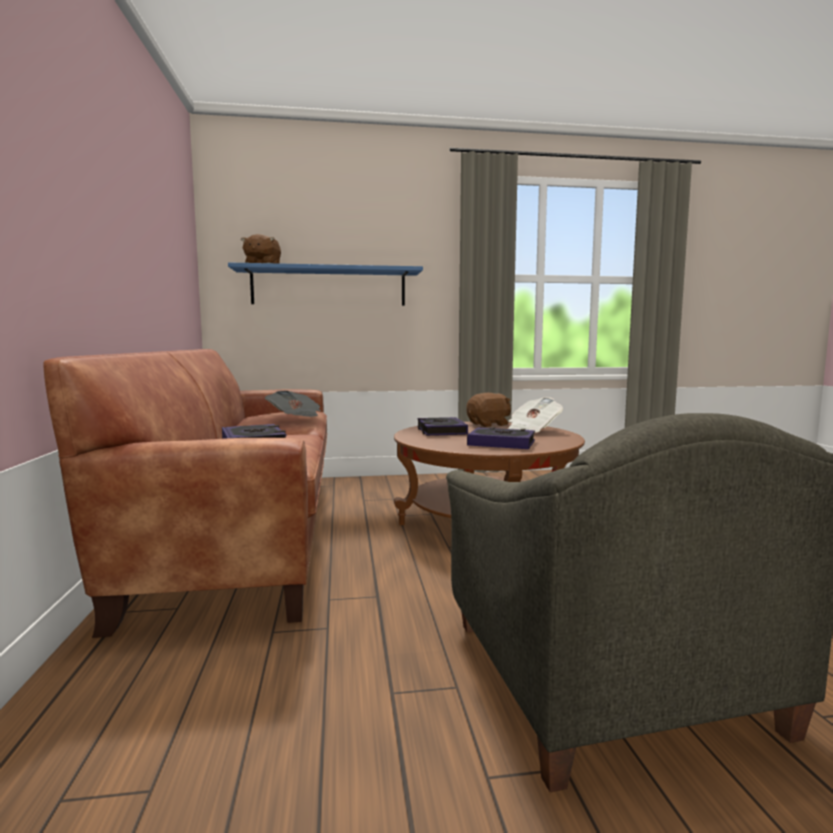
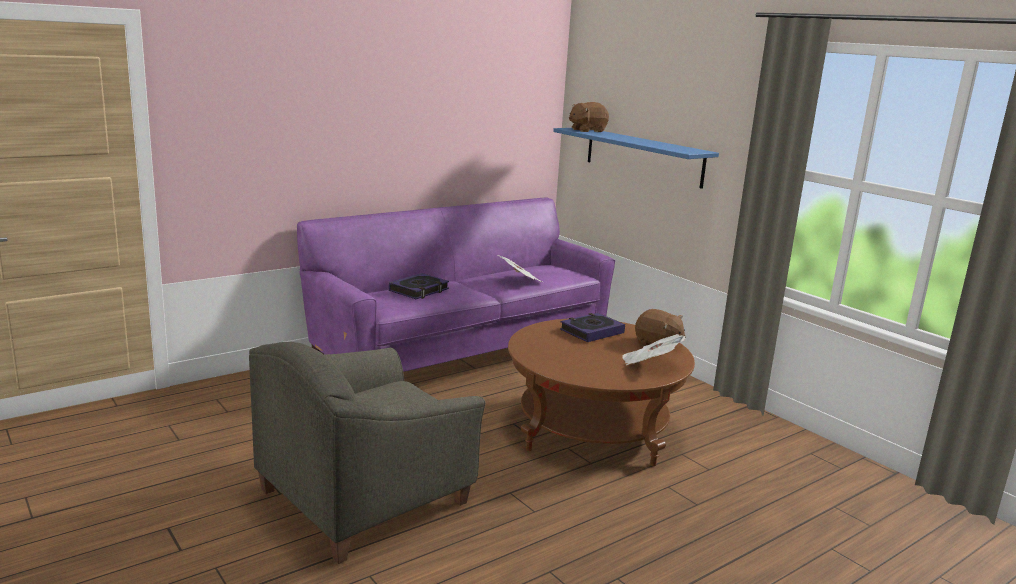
camera: 60 degrees right, 10 degrees up
brown sofa [43,349,327,638] -> purple sofa [297,198,615,372]
book [467,427,535,449] -> none

